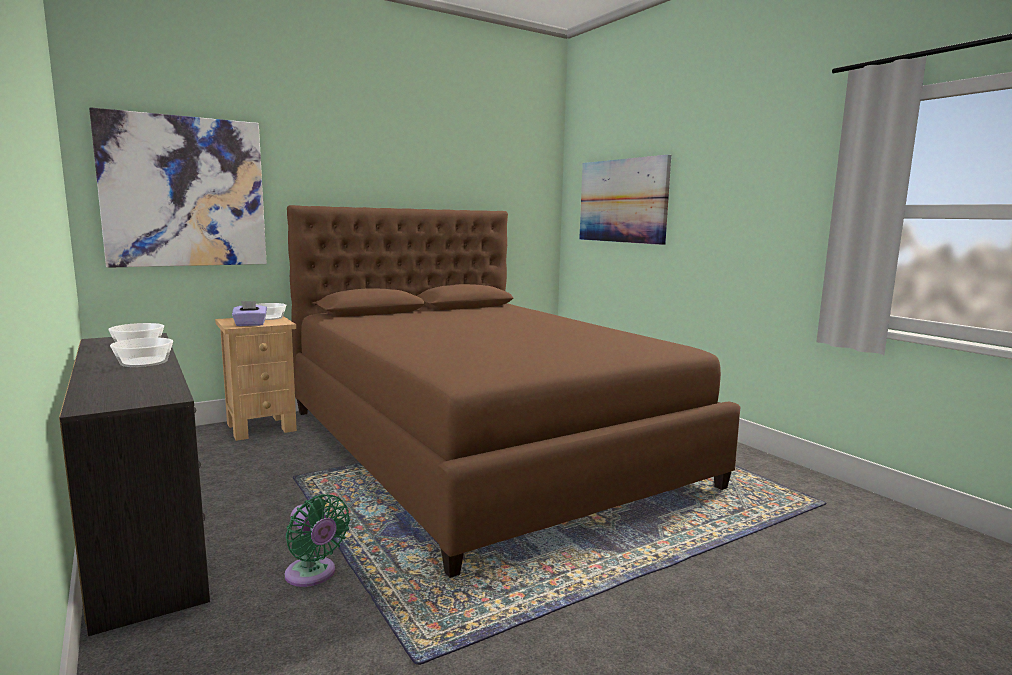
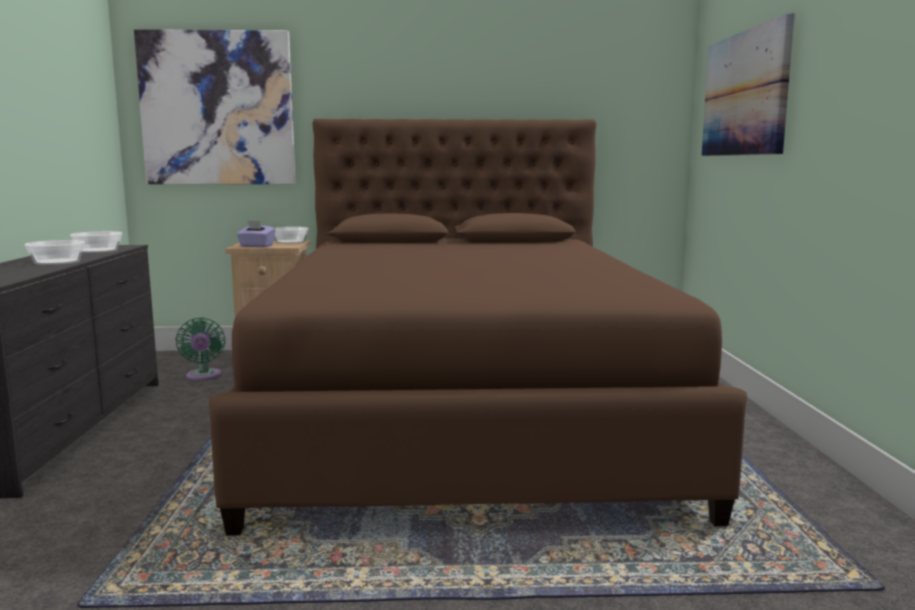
camera: 30 degrees right, 0 degrees up
green fan [285,494,350,587] -> green fan moved to [175,317,225,381]

